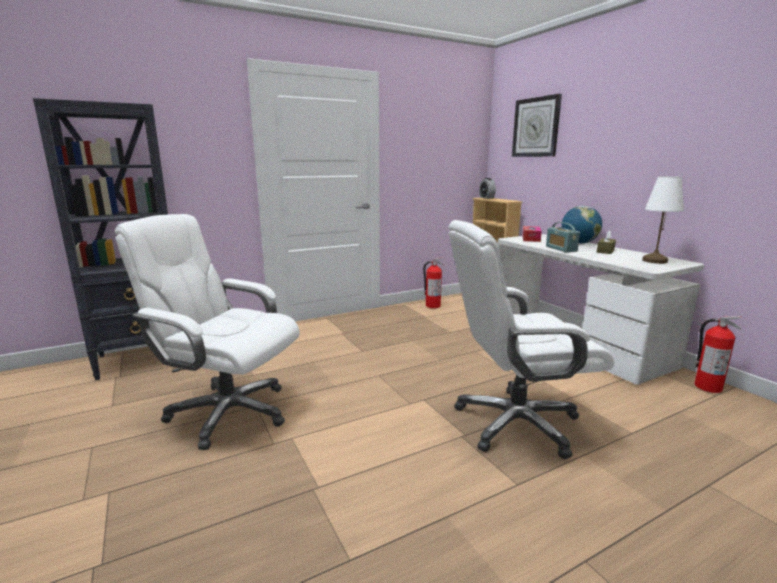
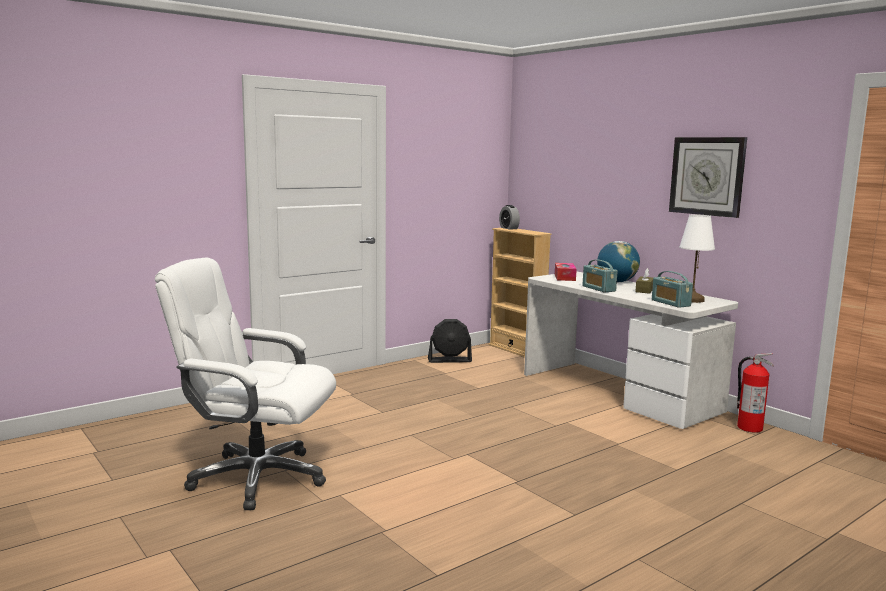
camera: 10 degrees left, 5 degrees down
black bookcase [33,98,168,380] -> none
fire extinguisher [423,257,444,308] -> black fan [428,319,472,363]
white office chair [448,220,614,459] -> none
wall clock [512,94,562,157] -> wall clock moved to [669,137,747,218]
none -> radio [652,271,693,308]

